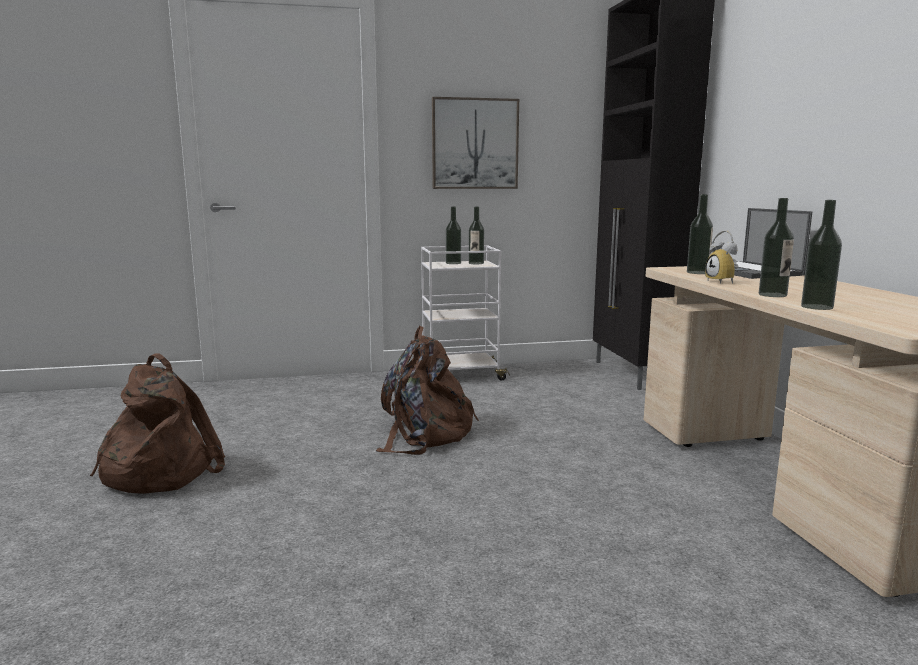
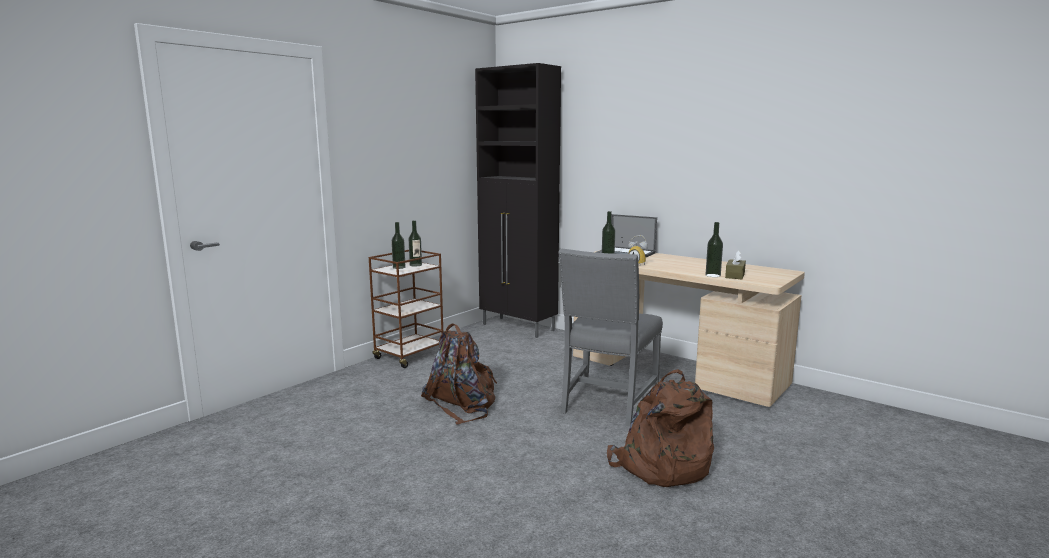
camera: 40 degrees left, 0 degrees up
brown backpack [90,353,225,494] -> brown backpack moved to [607,369,714,487]
white cart [421,245,510,381] -> brown cart [369,250,443,368]
picture [432,97,519,189] -> none
bottle [759,198,794,297] -> none
none -> grey chair [558,249,663,427]
none -> brown tissue box [725,250,746,279]

